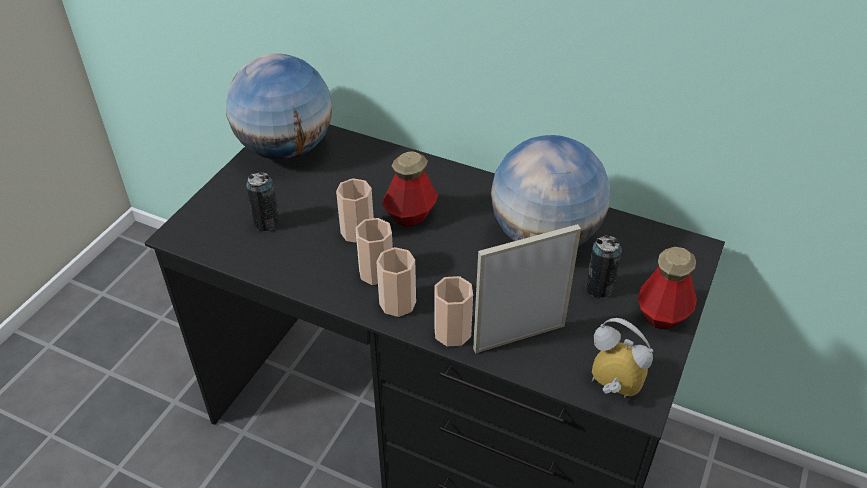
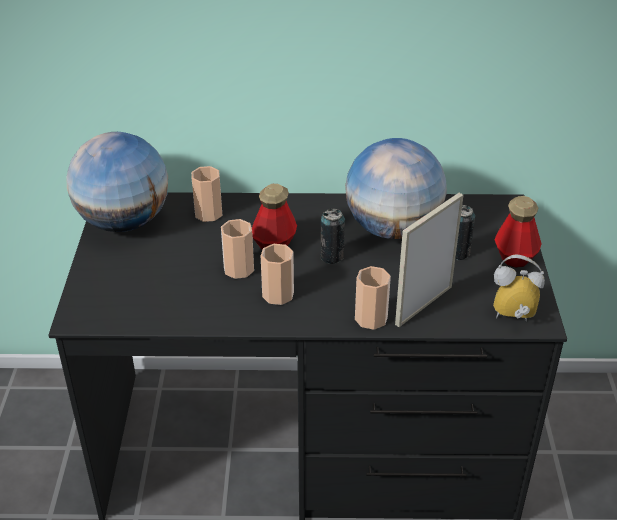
camera: 25 degrees left, 5 degrees down
can [246,172,280,232] -> can moved to [321,209,345,264]
cup [376,247,416,317] -> cup moved to [191,166,222,222]

